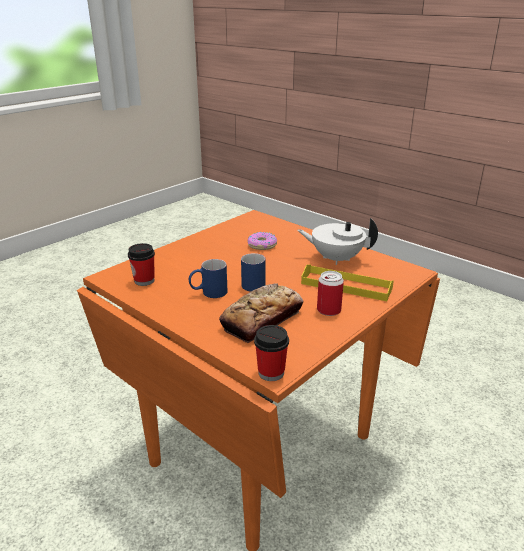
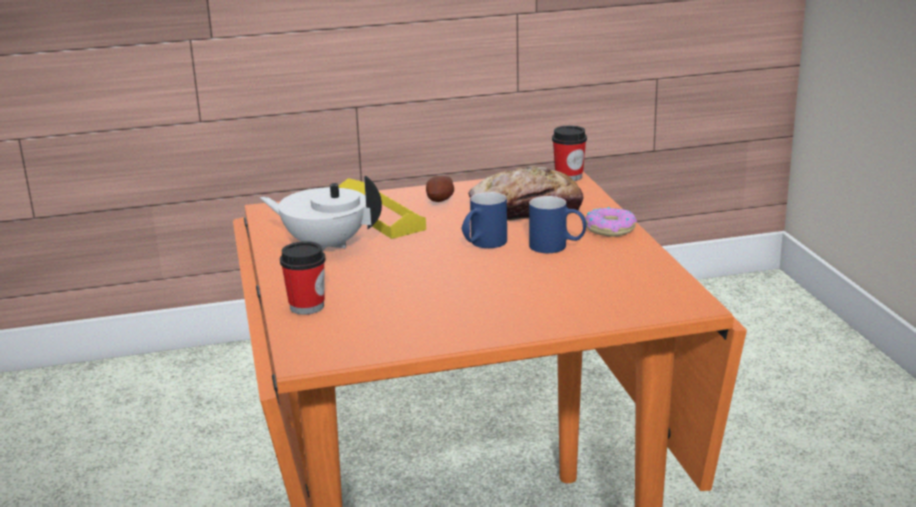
camera: 145 degrees left, 5 degrees down
cup [128,243,155,286] -> cup moved to [280,241,326,315]
donut [248,232,277,250] -> donut moved to [585,207,637,237]
white teapot [297,218,378,265] -> white teapot turned 150 degrees clockwise [260,176,382,252]
can [317,271,344,316] -> potato [426,176,454,202]

